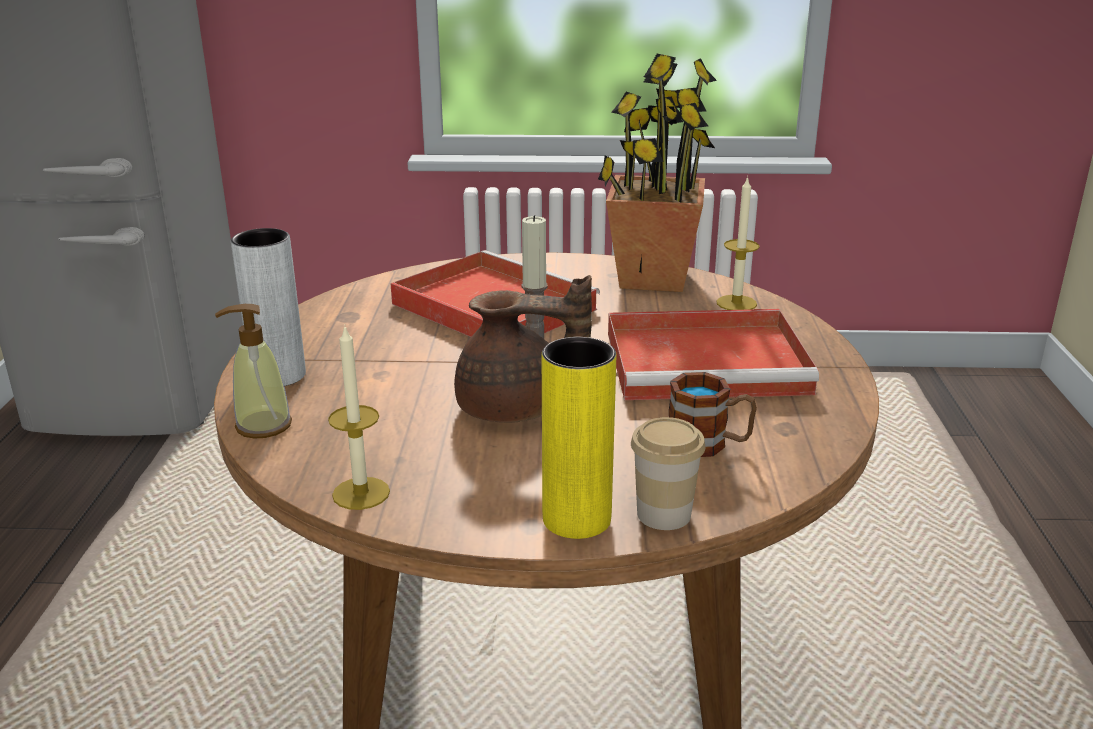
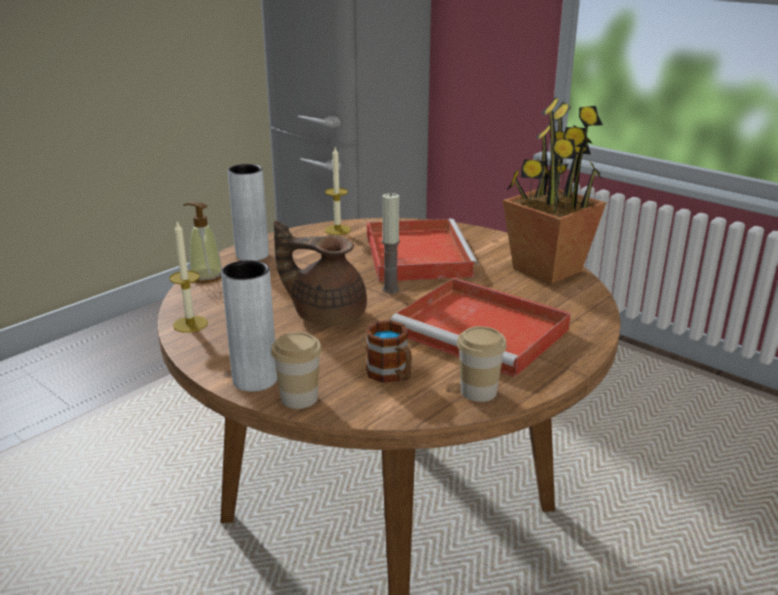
camera: 40 degrees right, 0 degrees up
brown teapot [454,275,592,423] -> brown teapot turned 150 degrees clockwise [273,220,367,326]
yellow vase [542,337,616,539] -> grey vase [221,260,277,392]
candle [716,176,760,310] -> candle moved to [325,147,351,235]
none -> cup [457,326,507,402]

